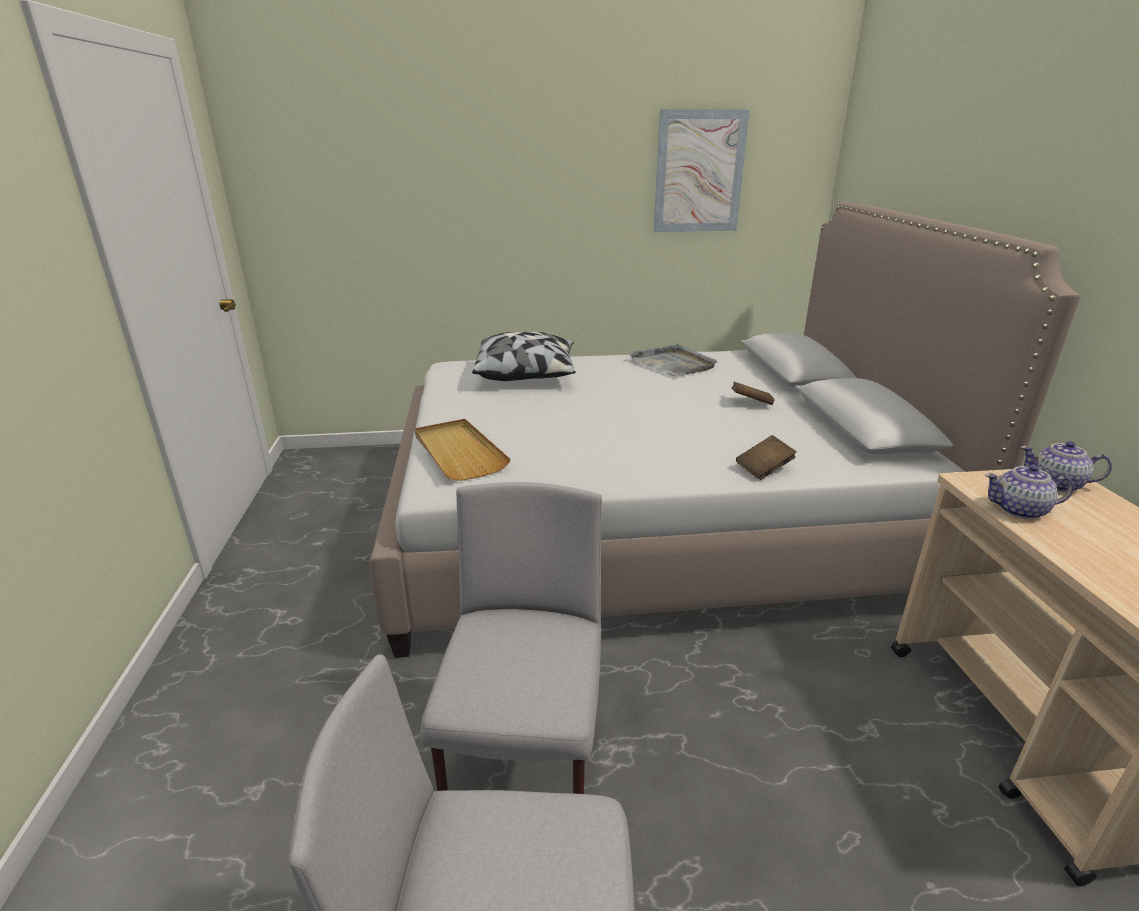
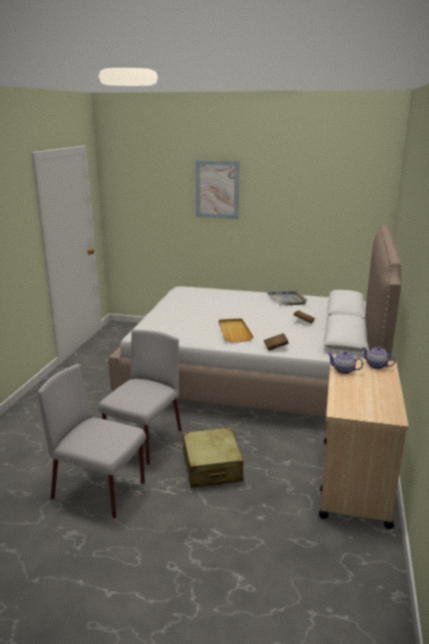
camera: 20 degrees right, 5 degrees down
beige tray [414,419,511,481] -> beige tray moved to [219,319,254,342]
pillow [472,332,576,381] -> none
picture [653,109,750,232] -> picture moved to [196,160,240,219]
none -> beige suitcase [182,427,244,488]

